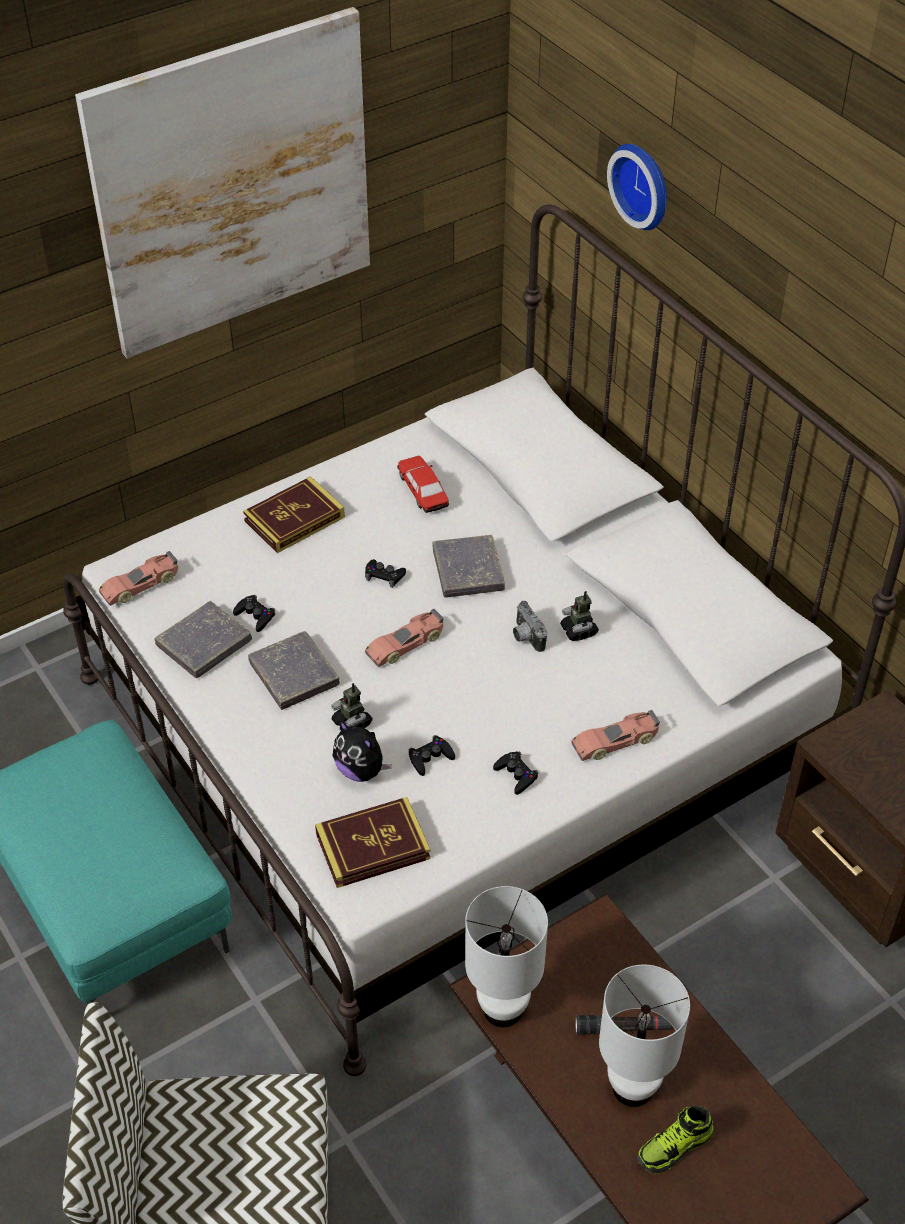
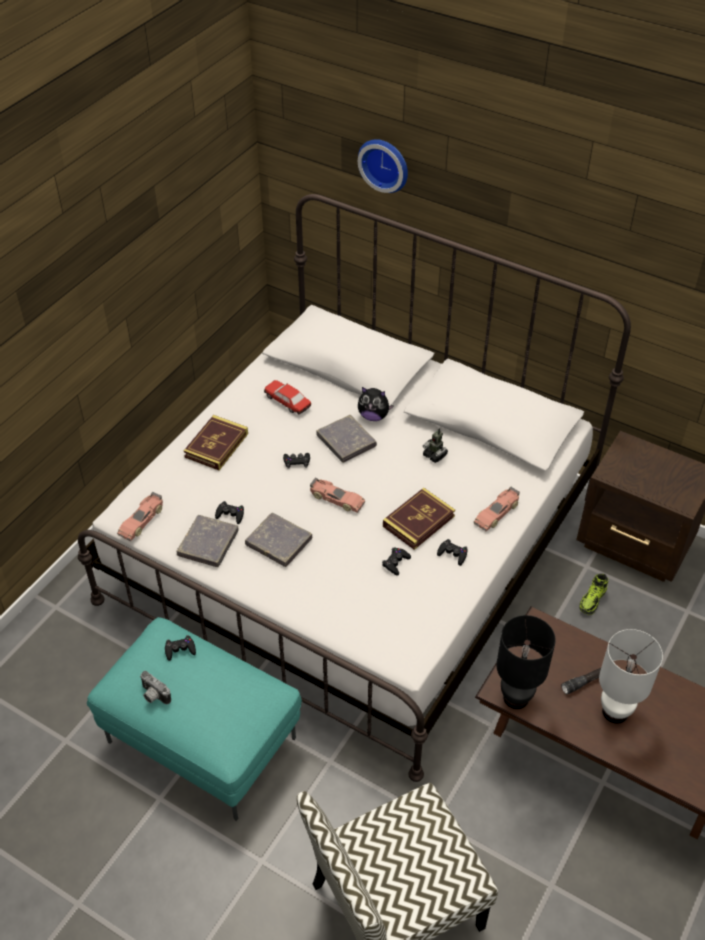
camera: 25 degrees left, 0 degrees up
picture [75,7,370,358] -> none
book [315,797,430,888] -> book moved to [383,488,455,550]
toy robot [331,683,373,731] -> none
plush toy [333,720,392,782] -> plush toy moved to [358,387,394,421]
toy car [365,609,444,667] -> toy car turned 90 degrees counterclockwise [310,477,365,513]
white table lamp [465,886,548,1027] -> black table lamp [496,615,556,709]
camera [513,601,547,652] -> camera moved to [140,671,171,704]
shoe [637,1105,714,1174] -> shoe moved to [579,574,608,615]
none -> black game controller [165,635,196,661]

